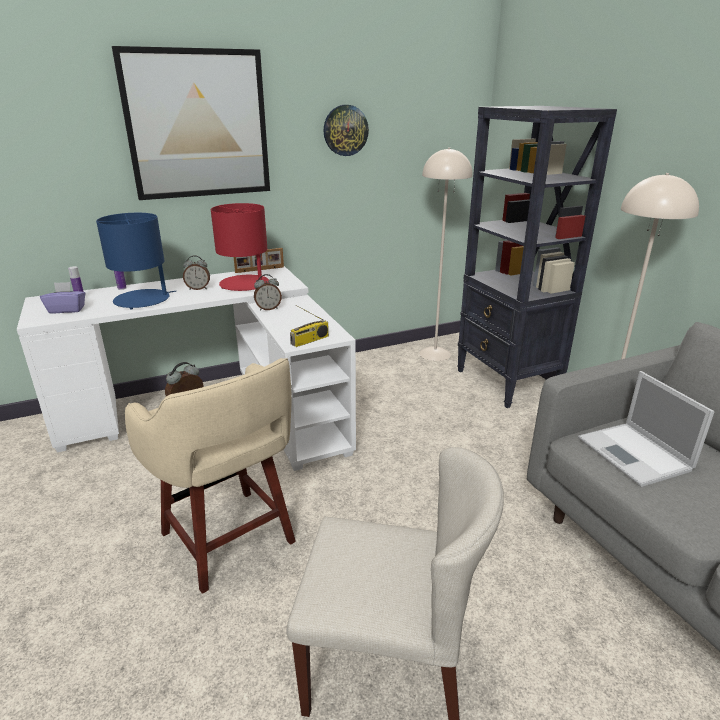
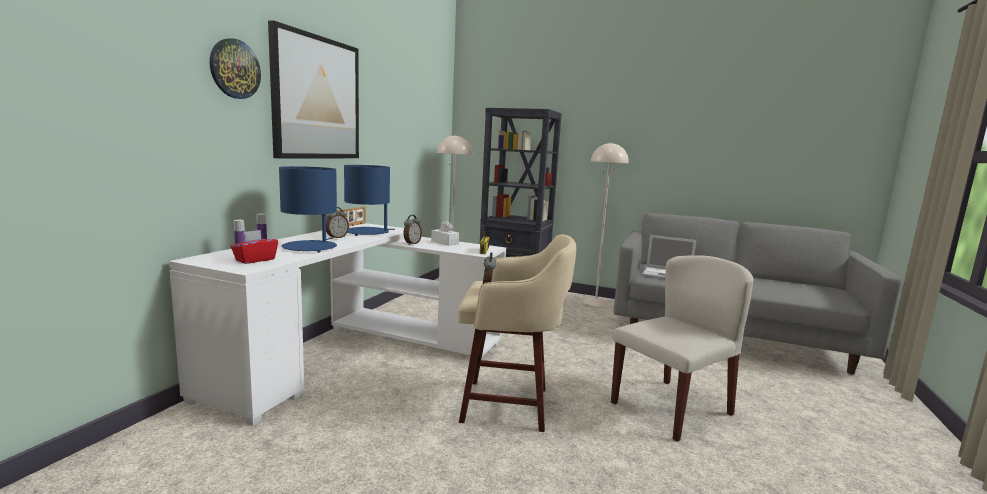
camera: 45 degrees left, 15 degrees down
purple tissue box [40,282,86,313] -> red tissue box [231,230,278,264]
red table lamp [211,203,269,291] -> blue table lamp [344,165,395,236]
wall clock [323,105,369,156] -> wall clock moved to [210,39,261,99]
none -> white tissue box [431,220,459,246]

